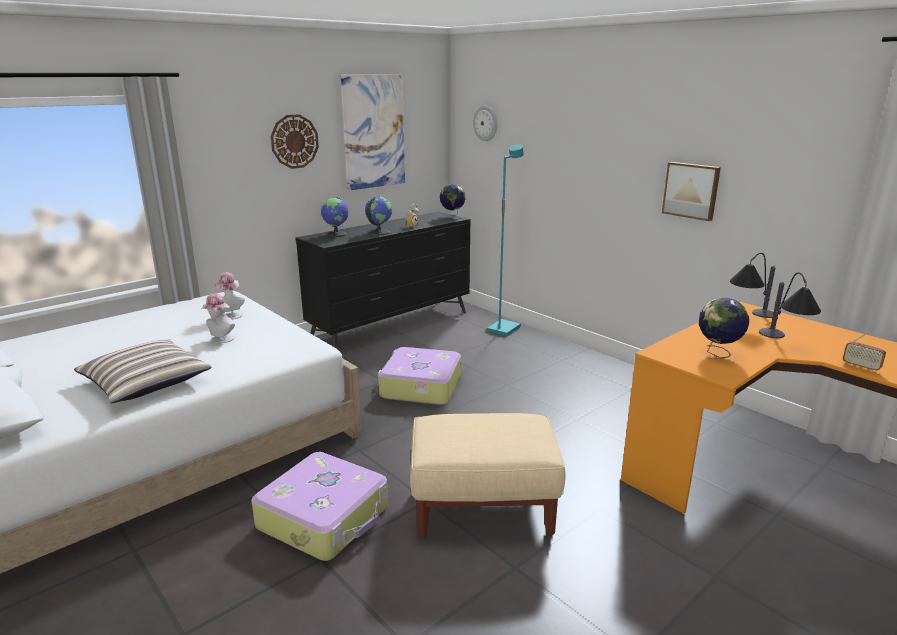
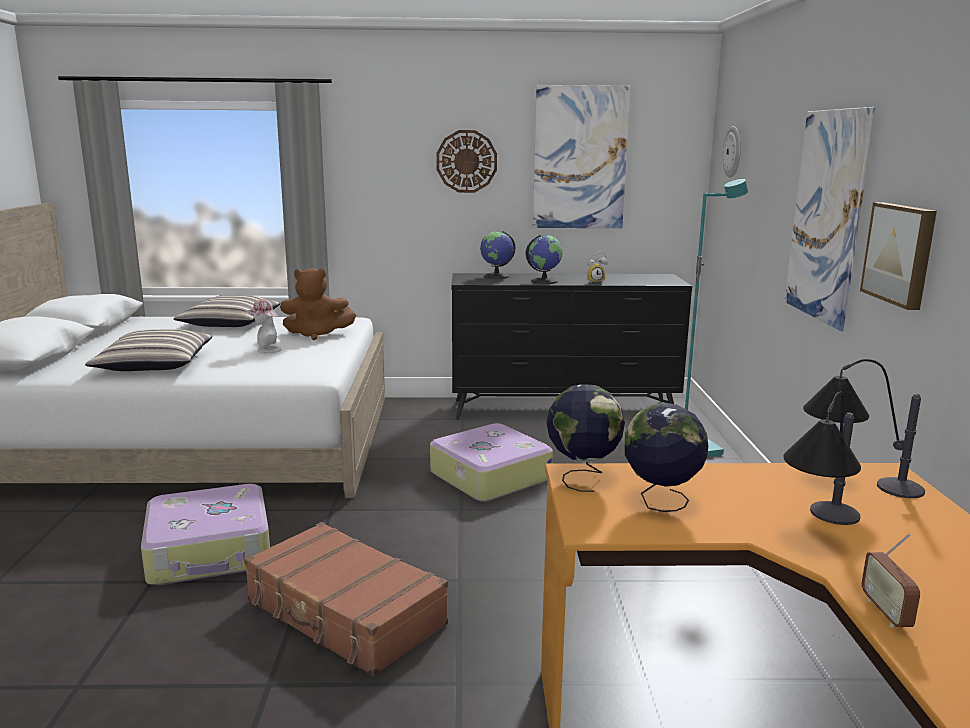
camera: 40 degrees right, 5 degrees down
hat [214,272,245,320] -> brown plush toy [280,268,356,340]
beige ottoman [410,413,566,538] -> brown suitcase [244,522,448,676]
globe [440,184,466,219] -> globe moved to [547,385,625,492]
none -> pillow [173,295,281,327]
none -> picture [784,107,875,331]

